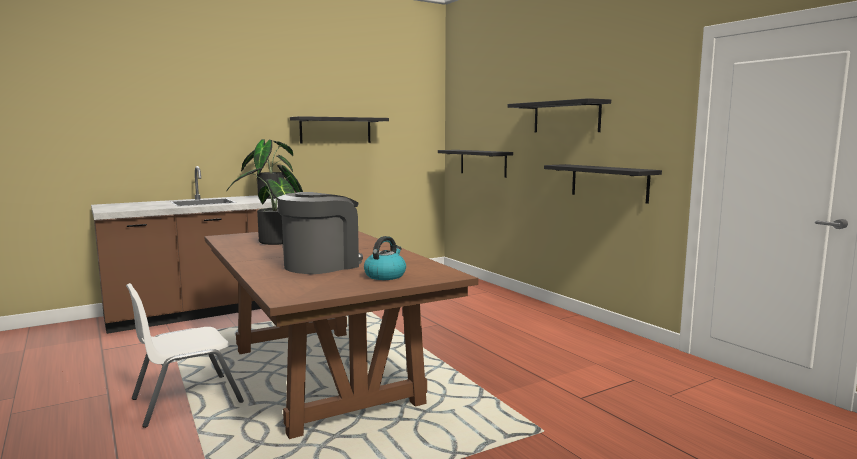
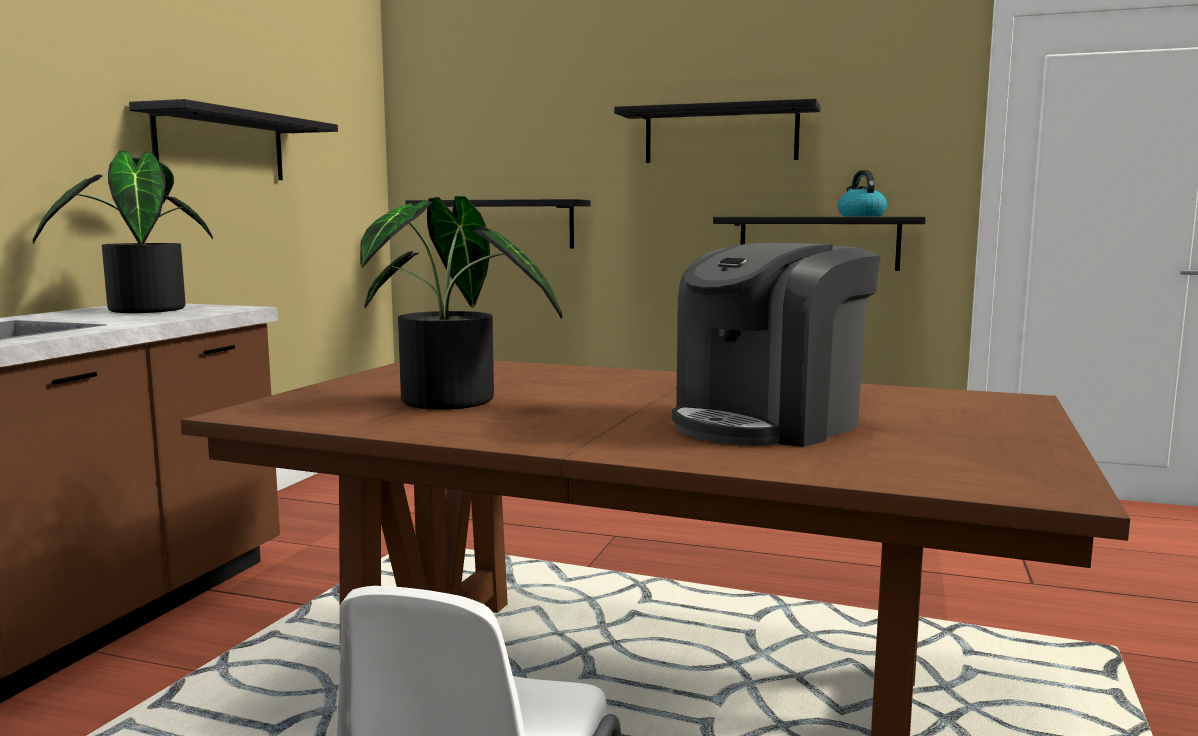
camera: 40 degrees left, 0 degrees up
coffee machine [278,192,363,274] -> coffee machine turned 135 degrees counterclockwise [672,243,880,447]
kettle [364,236,406,280] -> kettle moved to [837,170,887,216]

